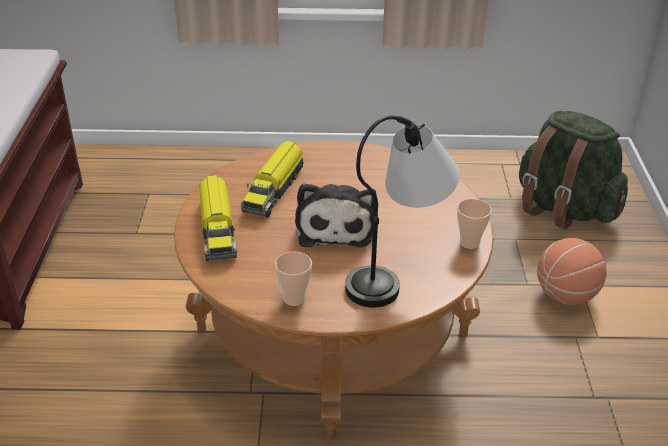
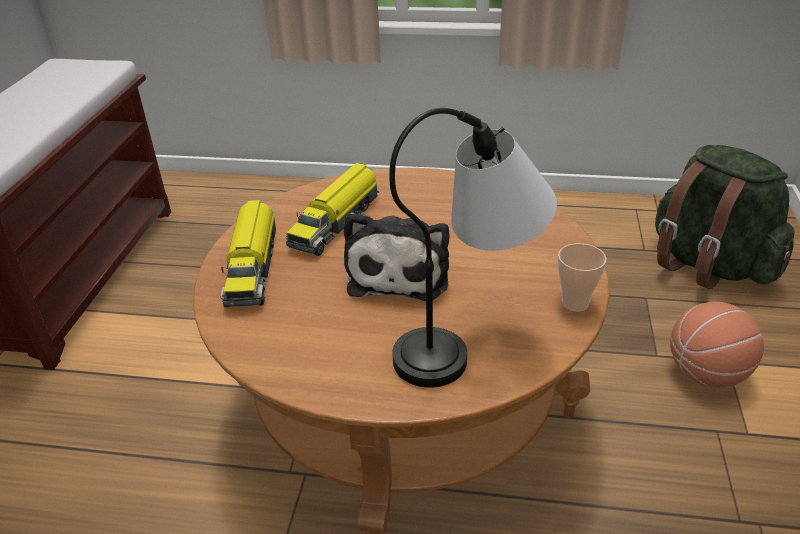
camera: 10 degrees right, 0 degrees up
cup [275,252,312,306] -> none

